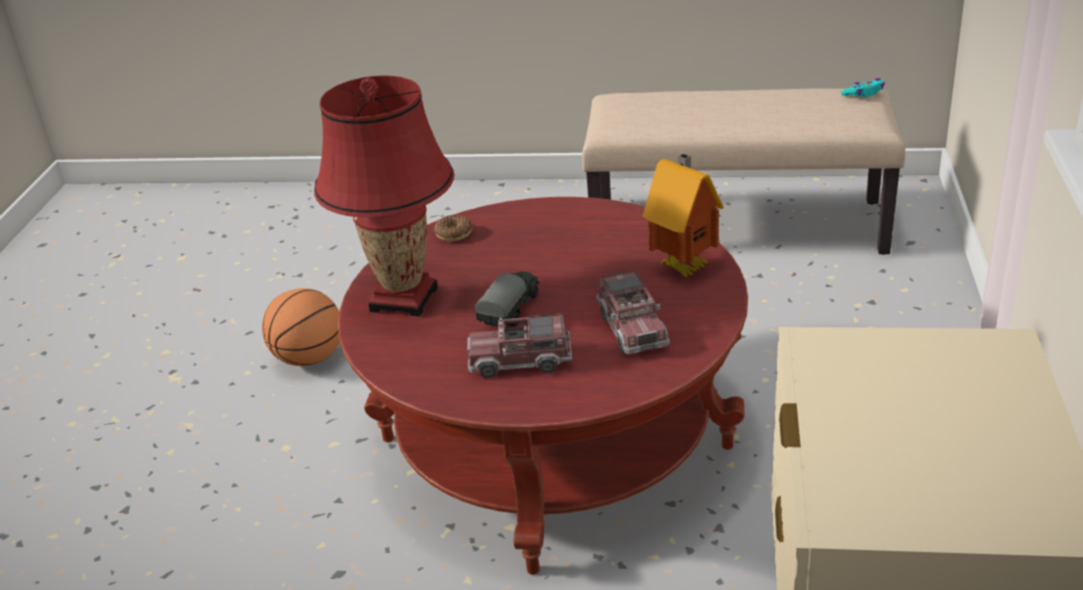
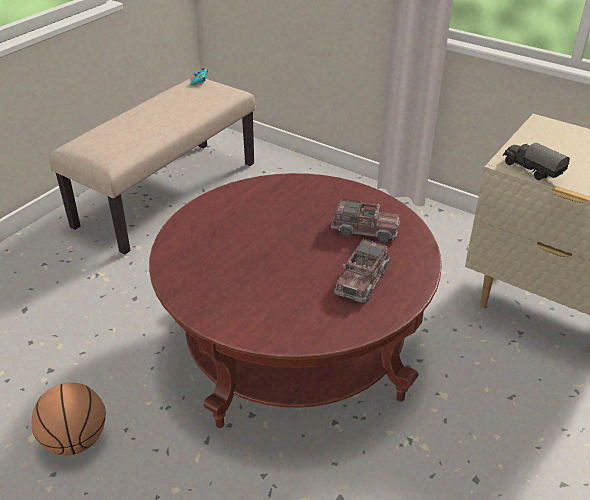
camera: 65 degrees left, 5 degrees up
red table lamp [314,75,454,317] -> none
donut [434,215,473,241] -> none
toy truck [475,271,539,327] -> toy truck moved to [503,143,570,180]
toy house [643,153,724,278] -> none

